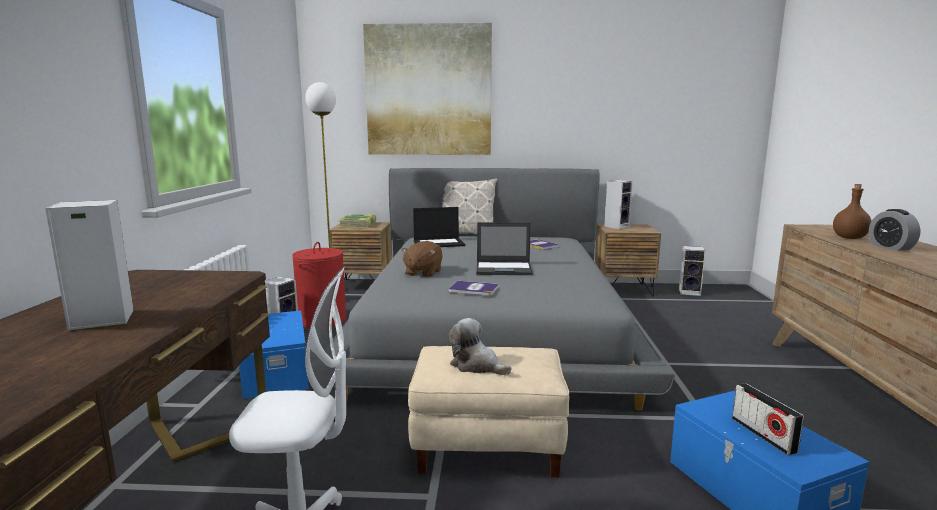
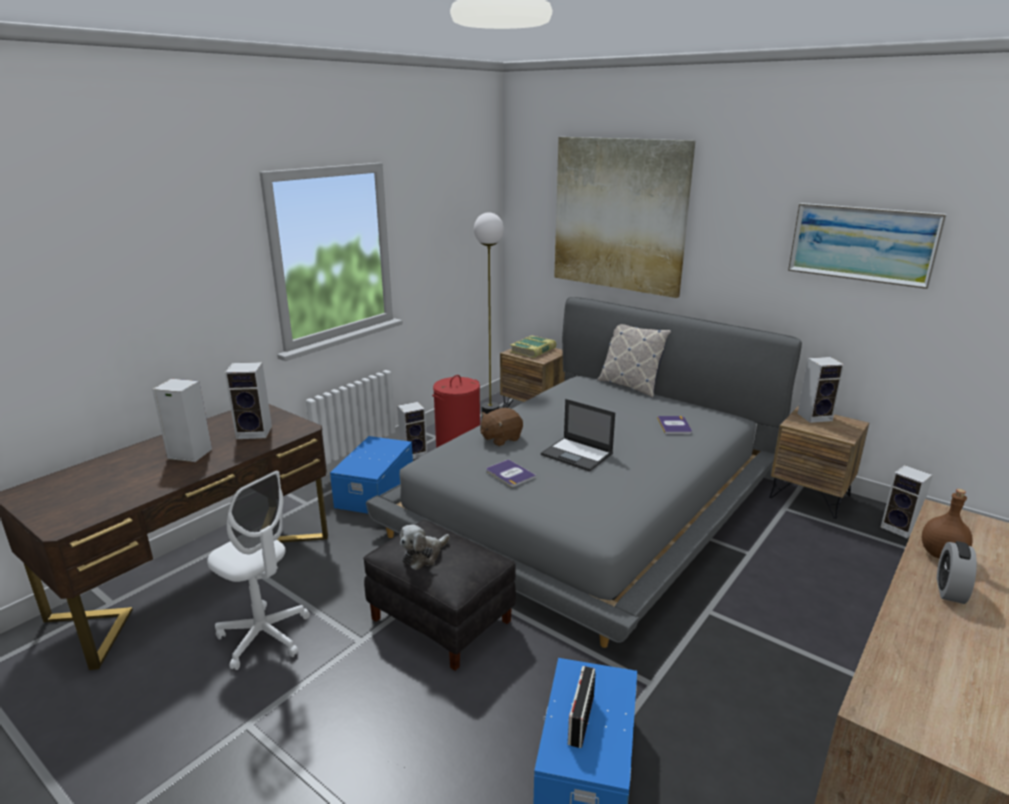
camera: 35 degrees right, 10 degrees up
beige ottoman [408,346,569,478] -> black ottoman [363,520,516,671]
laptop [413,207,465,247] -> none
plush toy [449,318,511,375] -> plush toy turned 120 degrees counterclockwise [400,525,450,570]
none -> speaker [225,362,272,439]
none -> picture [788,203,947,289]

